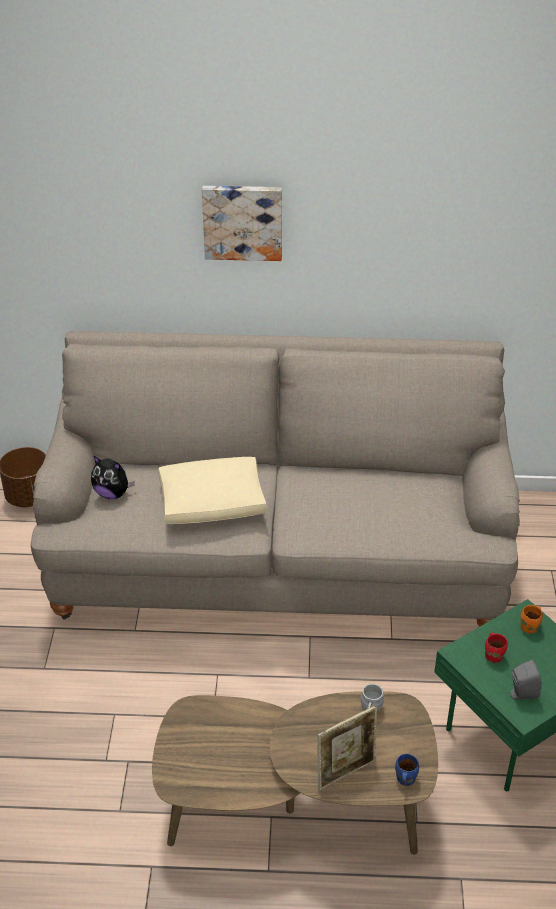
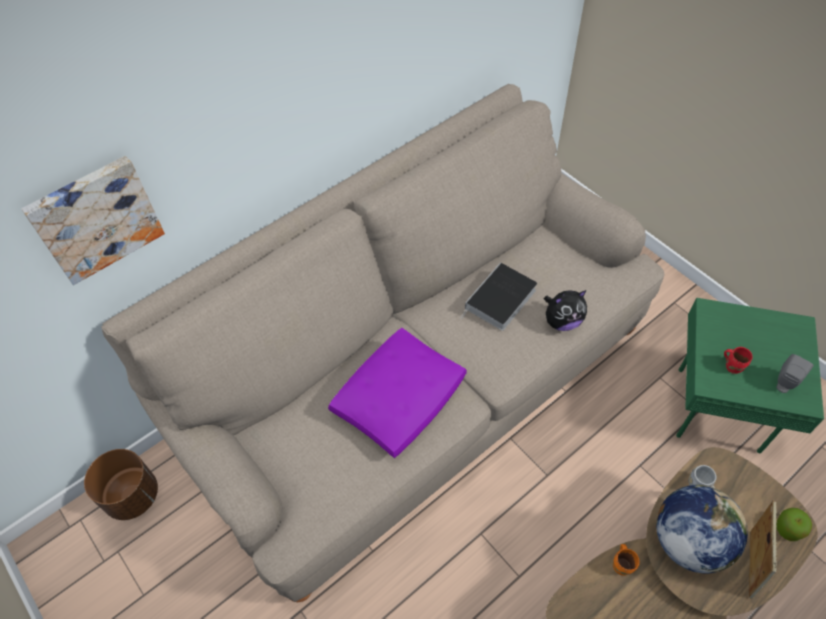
camera: 40 degrees left, 15 degrees up
plush toy [91,456,135,499] -> plush toy moved to [544,290,587,331]
beige pillow [158,457,268,524] -> purple pillow [328,328,467,458]
picture [202,186,282,261] -> picture moved to [21,156,165,285]
blue mug [395,754,419,786] -> apple [776,508,812,541]
orange mug [521,605,543,634] -> orange mug moved to [613,544,640,576]
none -> book [461,262,537,331]
none -> globe [656,485,748,574]

